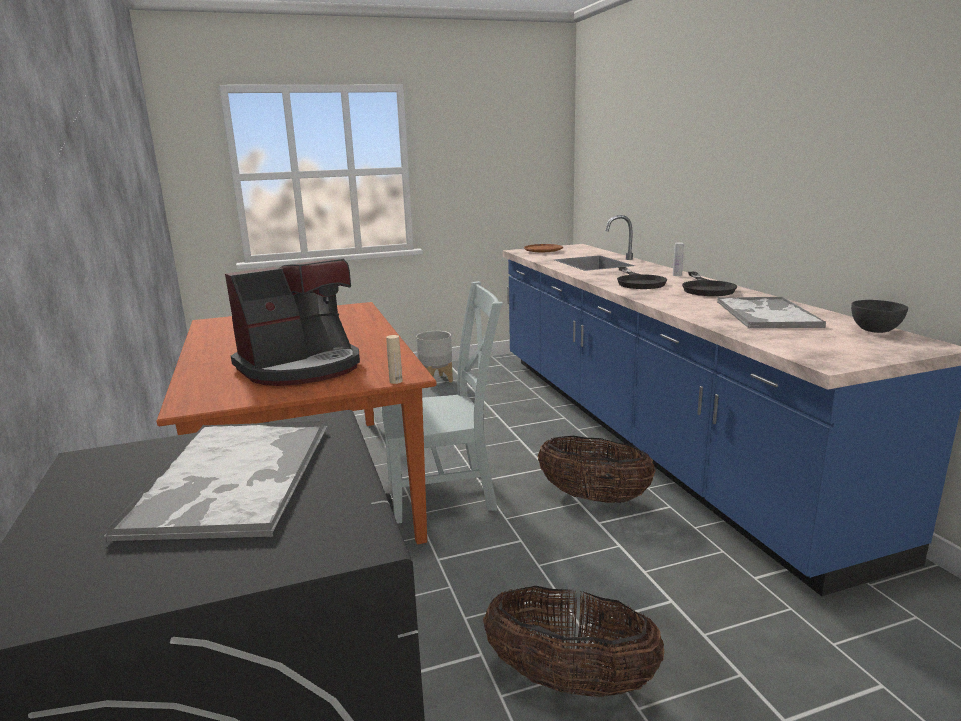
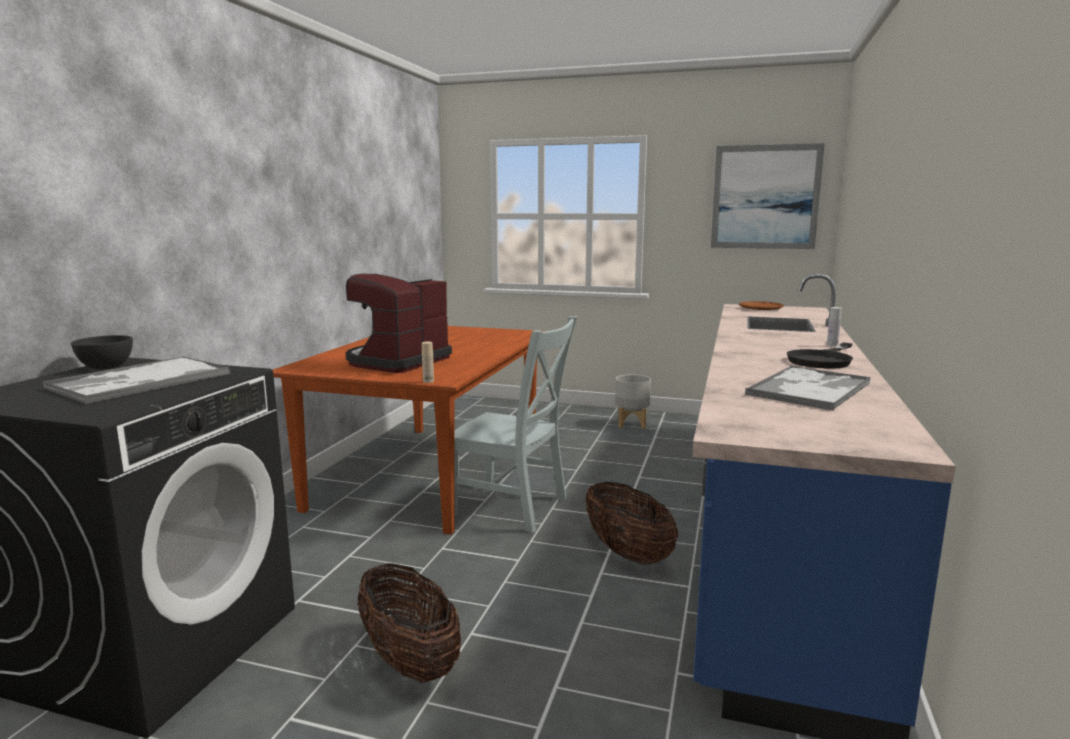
camera: 35 degrees right, 5 degrees down
coffee machine [225,258,360,386] -> coffee machine turned 120 degrees clockwise [346,274,452,373]
black frying pan [617,267,668,289] -> none
grey bowl [851,300,908,333] -> grey bowl moved to [71,335,133,369]
none -> picture [711,143,825,249]

